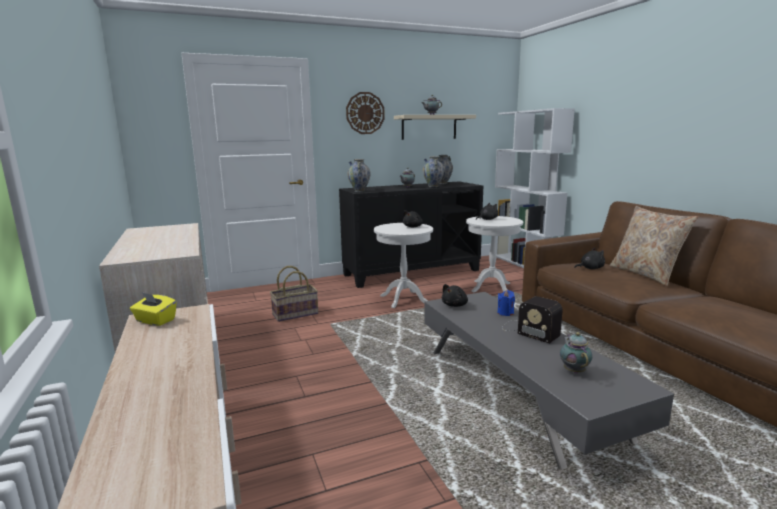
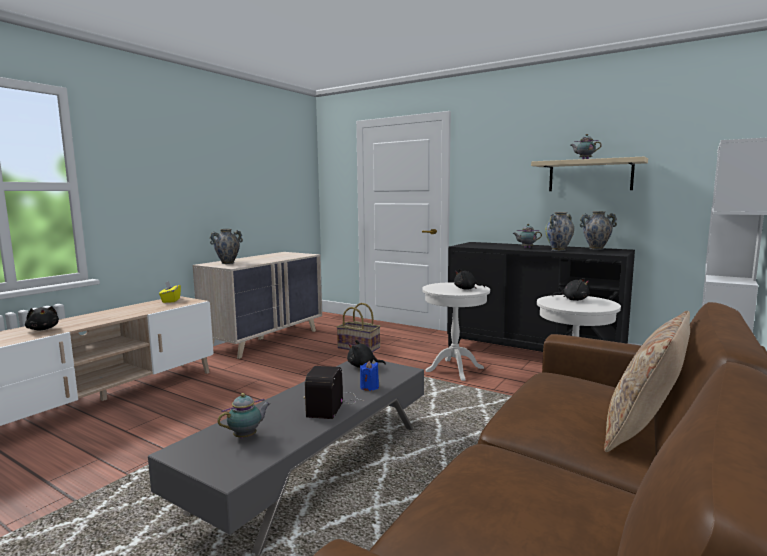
camera: 55 degrees right, 5 degrees down
wall clock [346,92,385,134] -> none
vase [347,159,371,192] -> vase moved to [210,229,243,264]
black plush toy [574,248,605,269] -> black plush toy moved to [25,306,59,330]

